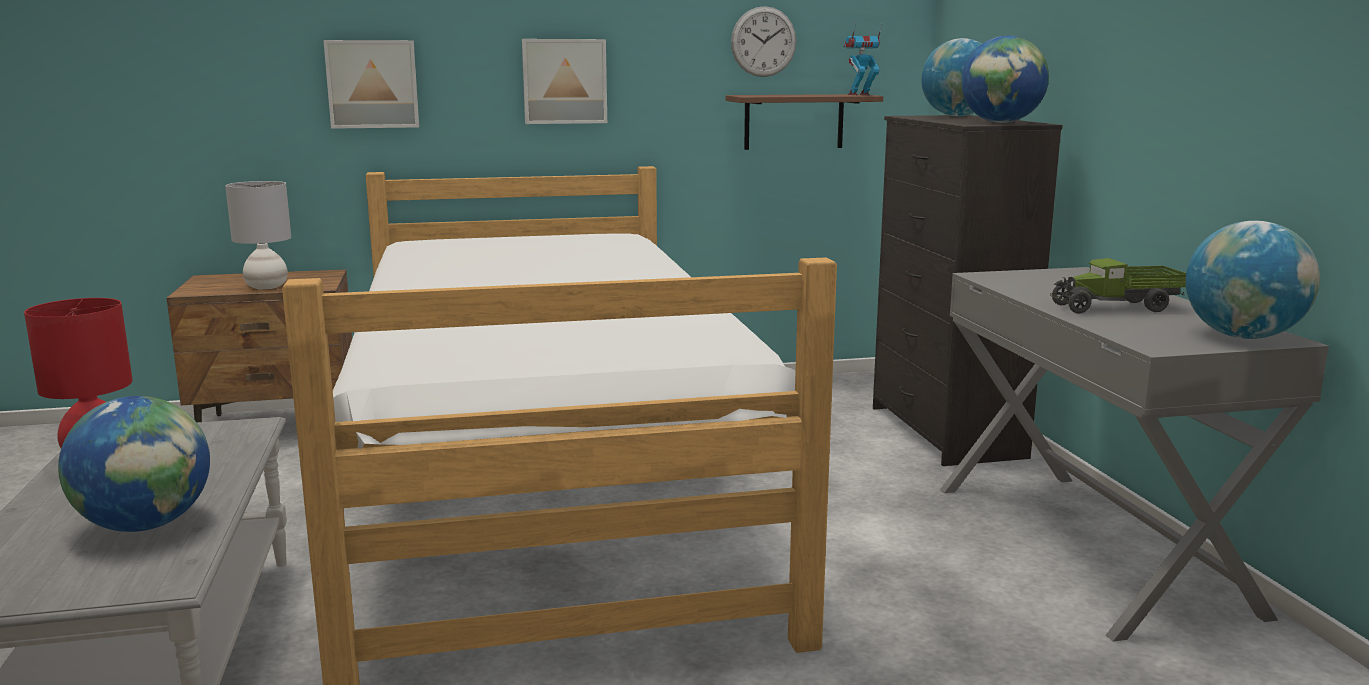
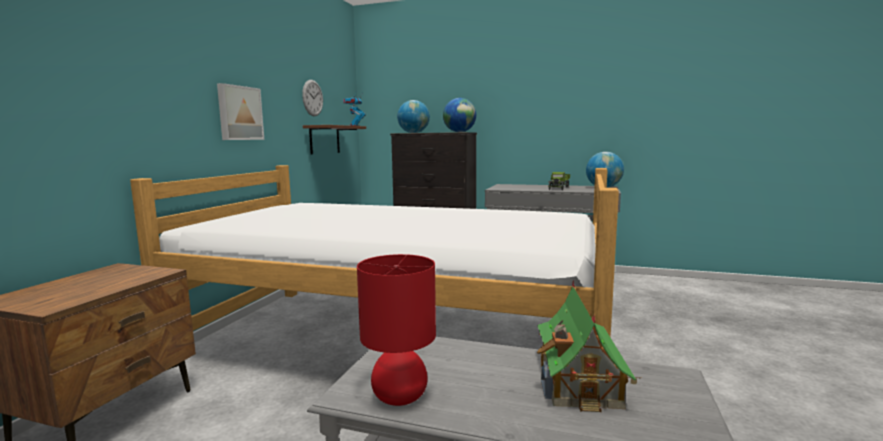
camera: 60 degrees left, 5 degrees down
globe [58,396,210,532] -> toy house [537,279,641,412]
grey table lamp [225,181,291,290] -> none
picture [323,40,419,129] -> none

